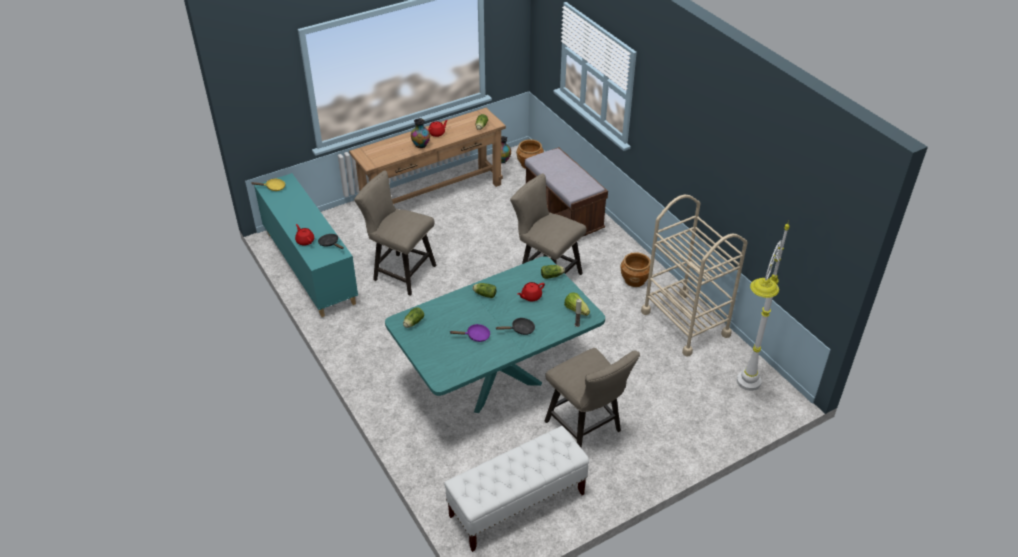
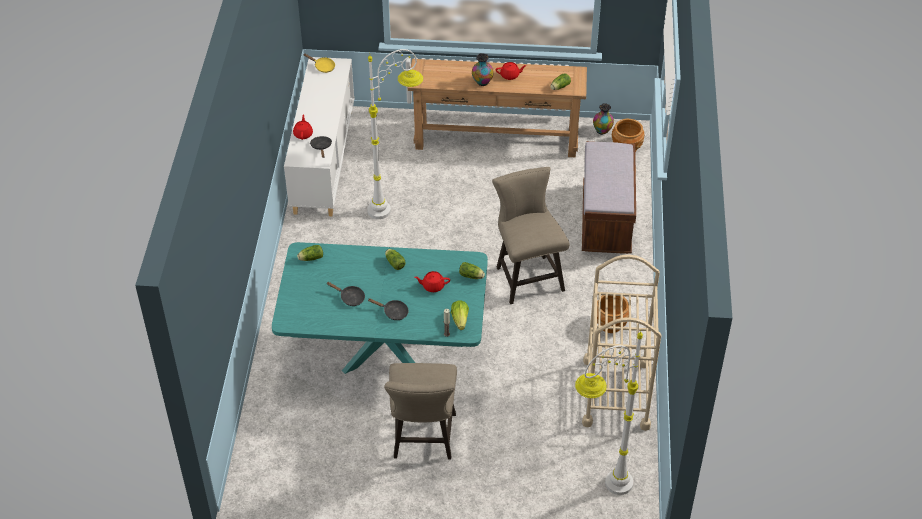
camera: 35 degrees right, 5 degrees up
turquoise cabinet [254,173,358,317] -> white cabinet [284,57,354,216]
beige stool [354,171,436,296] -> white floor lamp [367,49,423,219]
white bench [444,426,589,552] -> none
purple frying pan [450,324,490,342] -> black frying pan [327,282,365,306]

